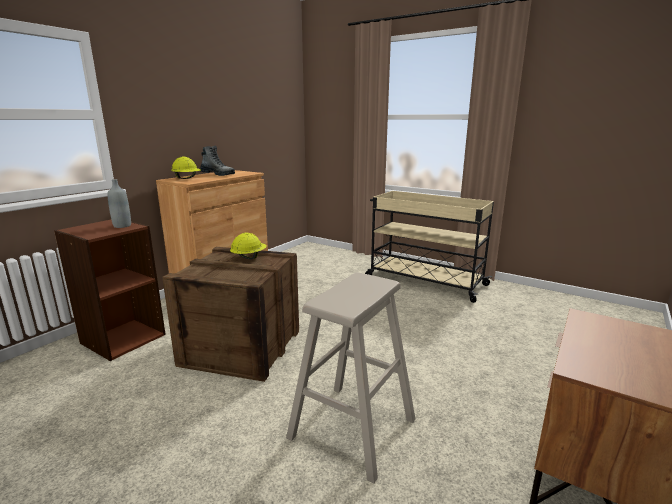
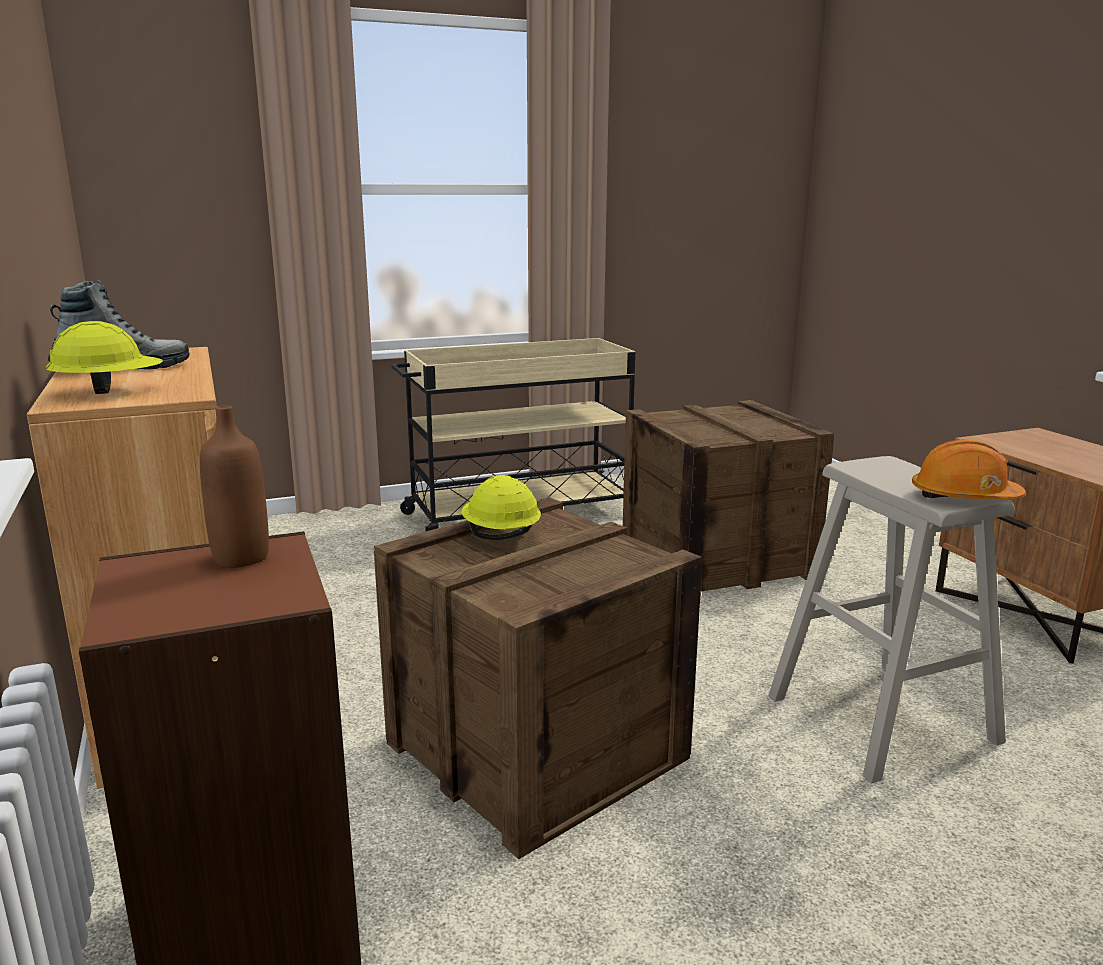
camera: 55 degrees left, 0 degrees up
grey bottle [108,179,131,228] -> brown bottle [200,405,269,568]
none -> crate [623,400,834,597]
none -> orange hard hat [912,439,1026,499]

